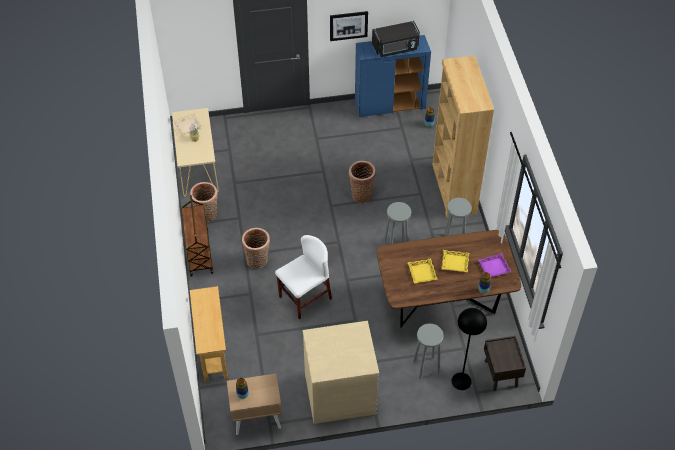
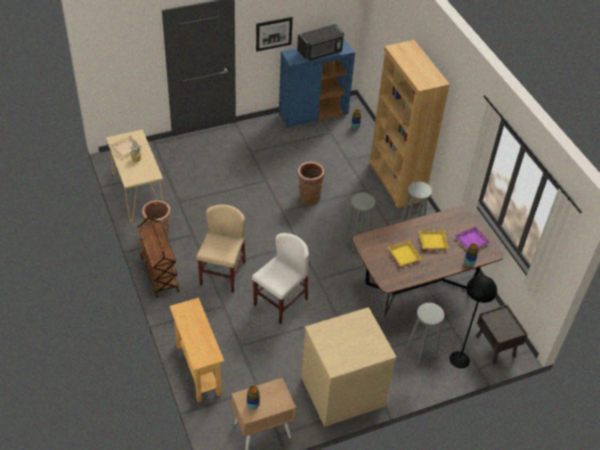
camera: 15 degrees left, 5 degrees down
basket [242,228,270,269] -> beige chair [196,204,246,293]

